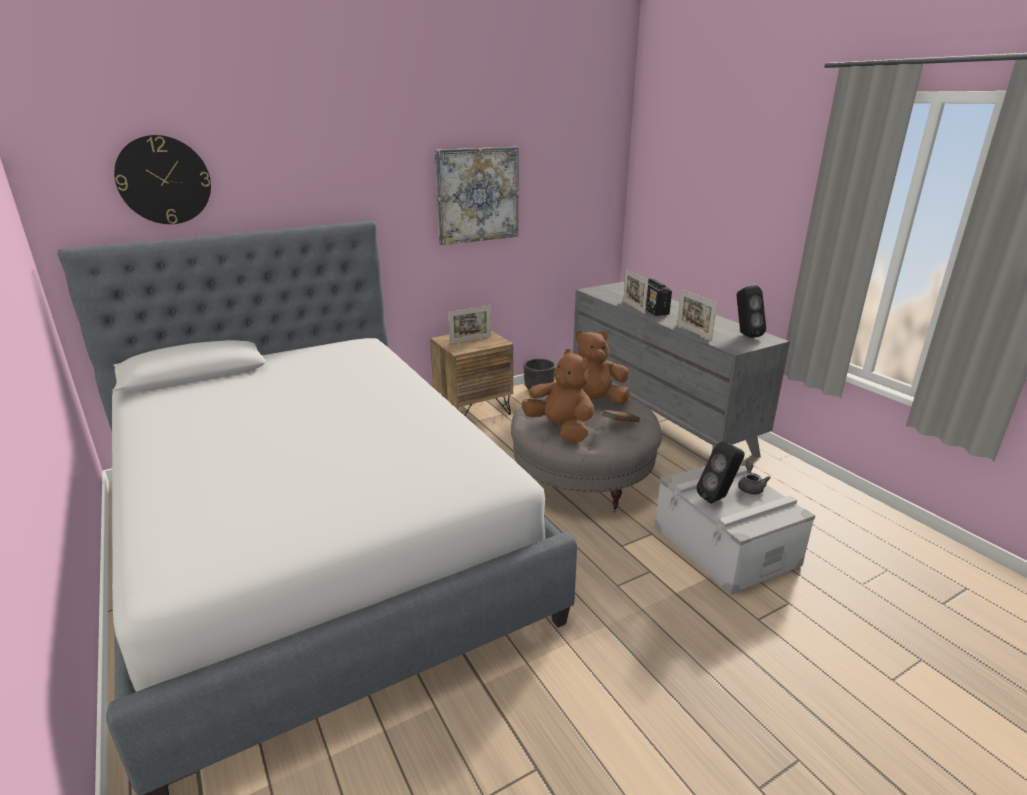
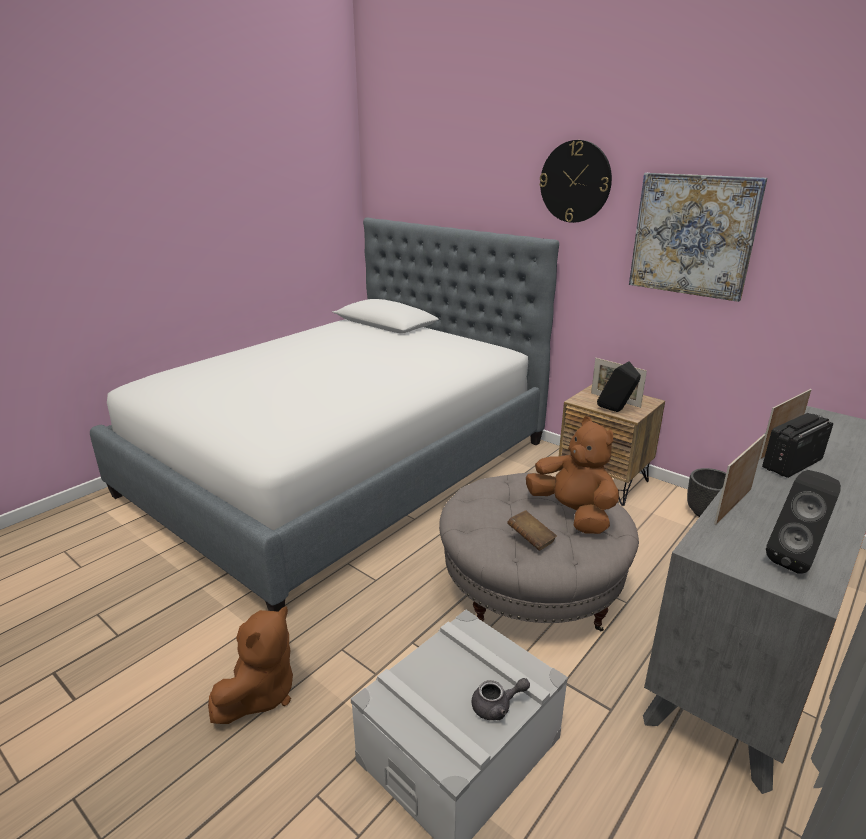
camera: 70 degrees right, 0 degrees up
wall clock [114,135,211,224] -> wall clock moved to [539,140,612,223]
brown plush toy [522,349,594,442] -> brown plush toy moved to [208,606,293,724]
black speaker [696,441,745,504] -> black speaker moved to [597,361,641,412]

